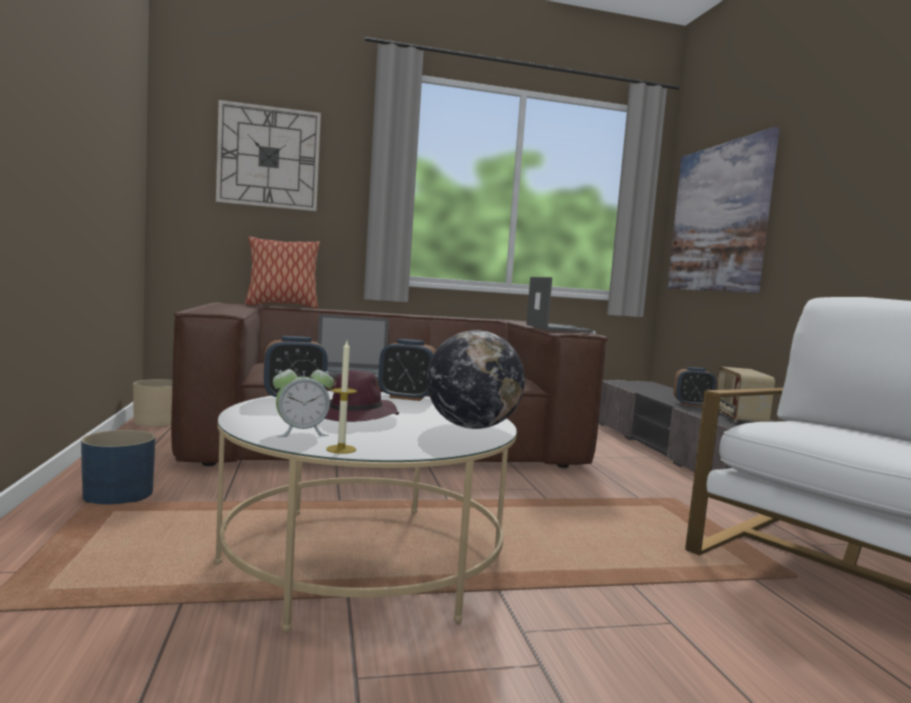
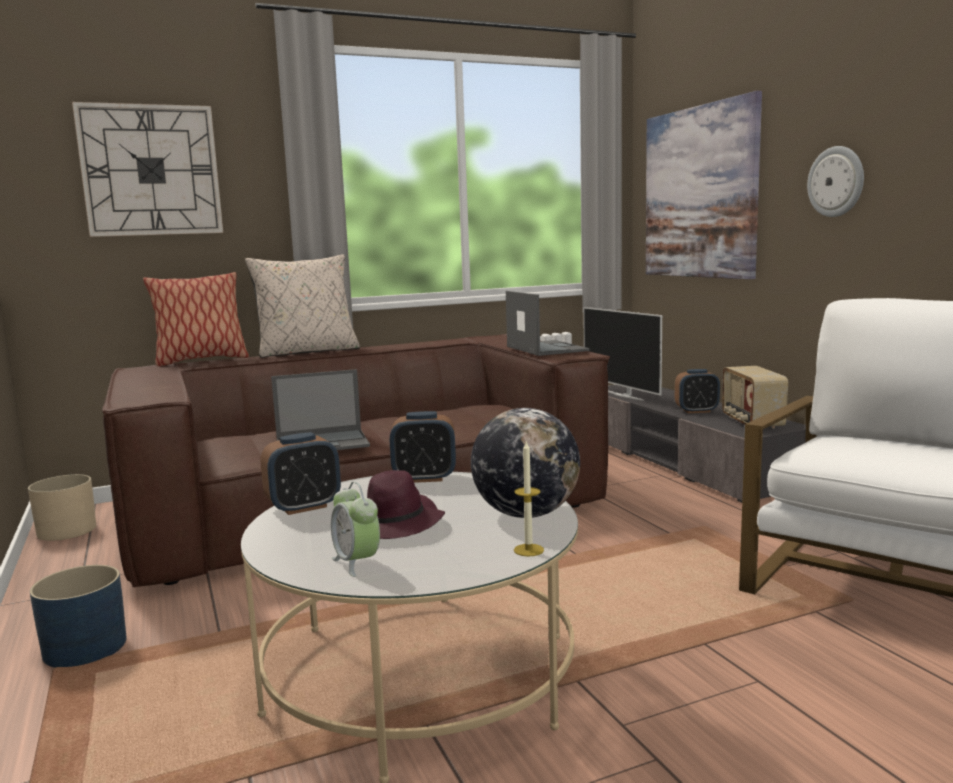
camera: 10 degrees left, 5 degrees up
alarm clock [273,360,334,437] -> alarm clock turned 90 degrees clockwise [331,482,380,577]
candle [326,341,357,454] -> candle moved to [514,442,544,557]
none -> beige pillow [245,254,360,358]
none -> television [583,307,662,401]
none -> wall clock [807,146,864,217]

